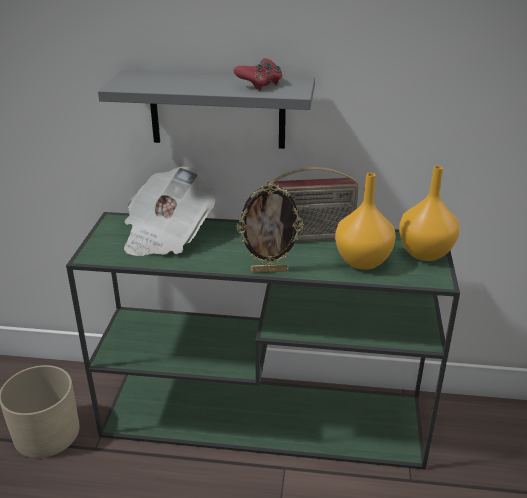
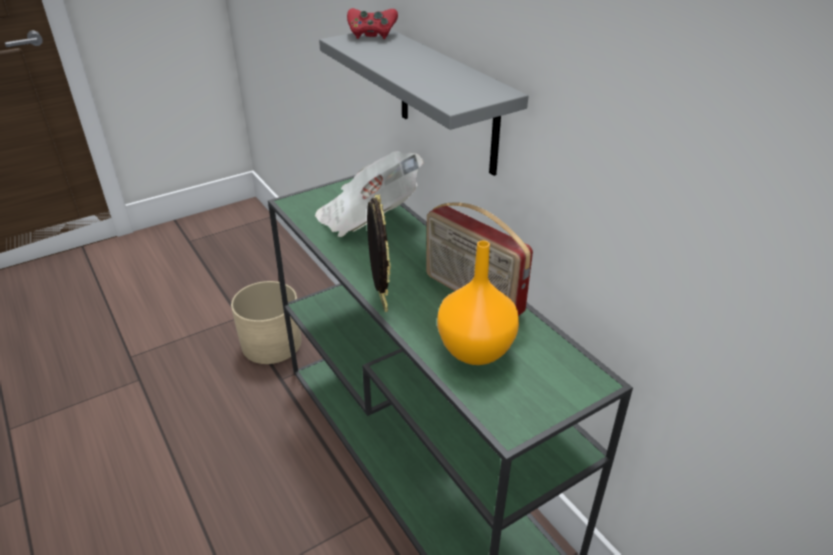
camera: 50 degrees right, 5 degrees up
red game controller [234,58,282,90] -> red game controller moved to [347,8,398,39]
picture frame [236,183,304,273] -> picture frame turned 150 degrees counterclockwise [367,195,391,312]
orange vase [399,166,460,261] -> none

